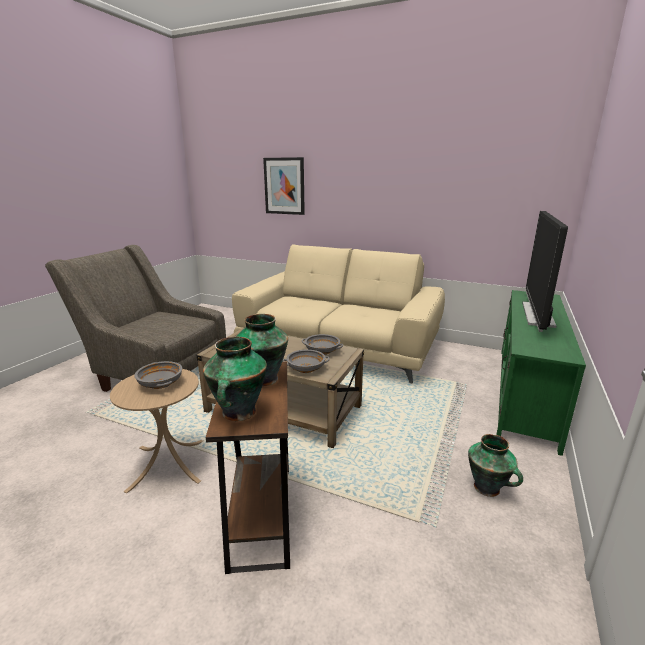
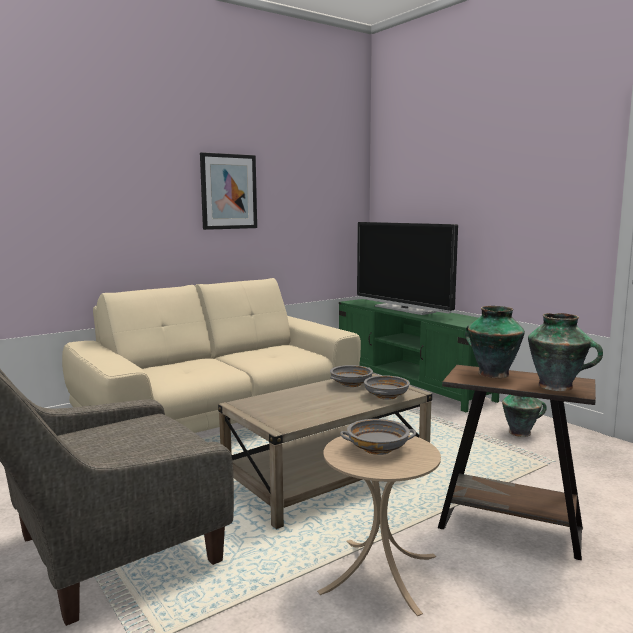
camera: 60 degrees left, 10 degrees down
picture [263,157,305,215] -> picture moved to [200,152,257,230]

